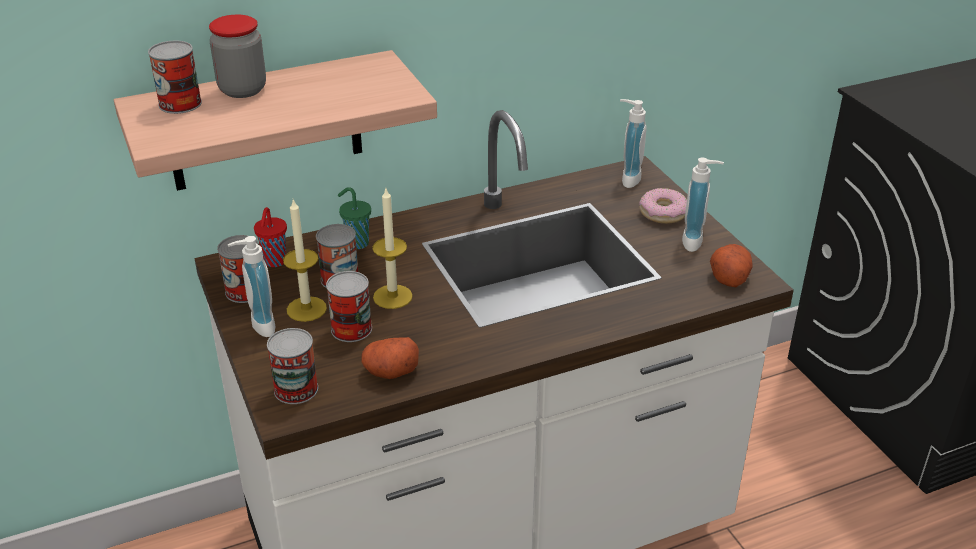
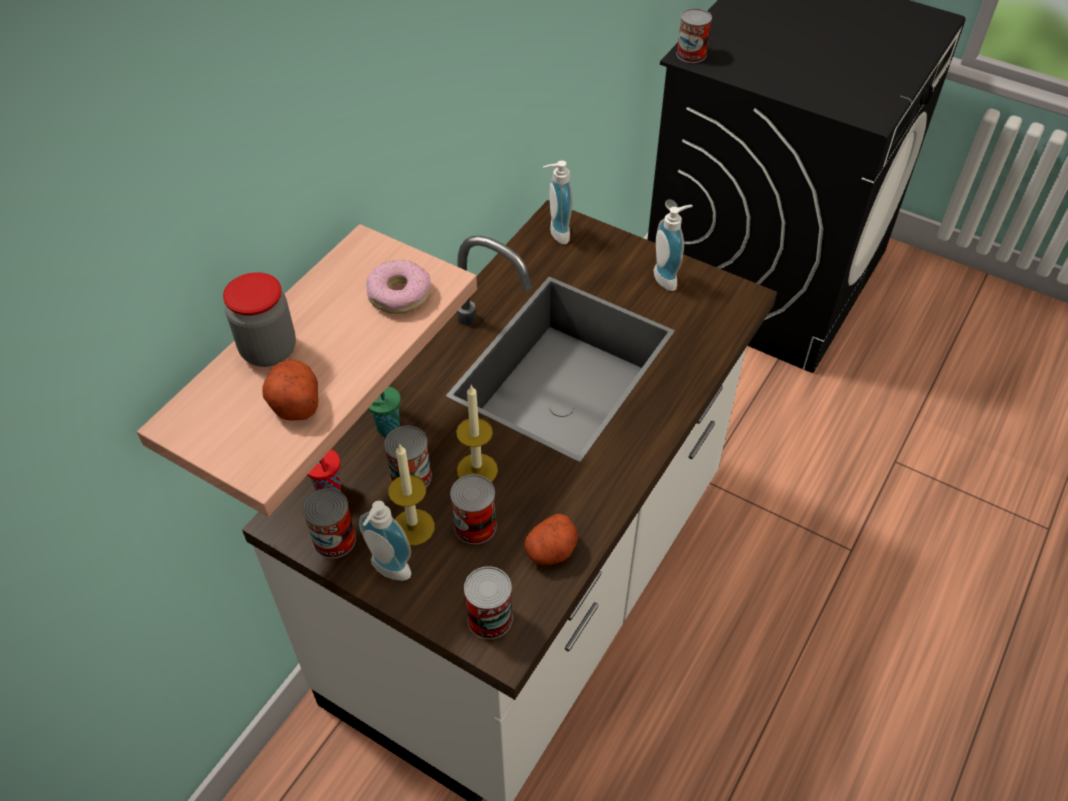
camera: 35 degrees left, 15 degrees up
can [148,41,202,114] -> can moved to [676,8,712,63]
donut [639,188,687,224] -> donut moved to [367,260,431,314]
potato [710,244,753,287] -> potato moved to [262,360,318,421]

